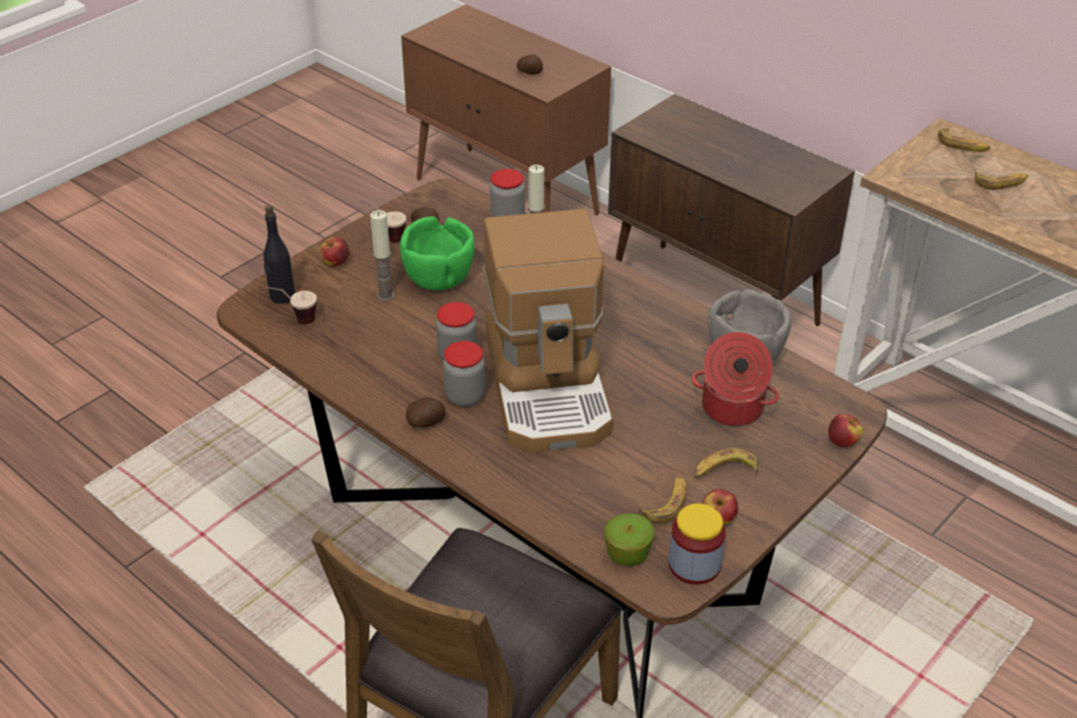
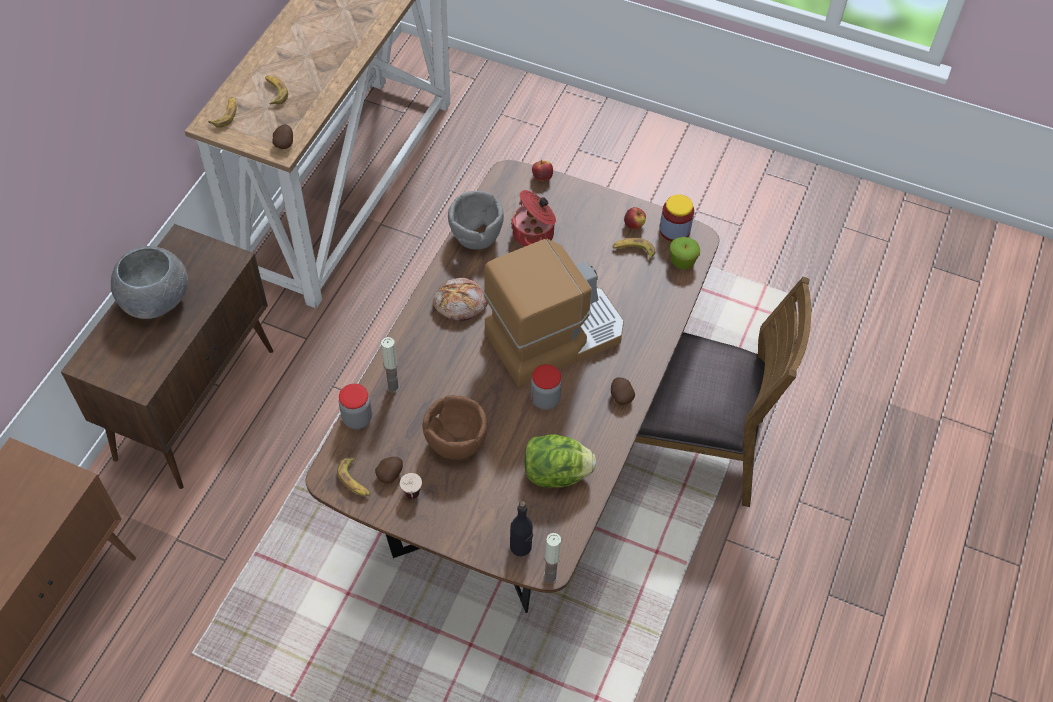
camera: 110 degrees left, 15 degrees up
cup [265,287,317,324] -> none
apple [320,237,350,266] -> none
candle [370,210,394,301] -> candle moved to [543,533,561,584]
green bowl [400,216,475,291] -> brown bowl [422,395,487,459]
jar [443,341,485,407] -> none
potato [517,54,543,75] -> potato moved to [272,124,293,149]
banana [695,448,758,478] -> banana moved to [337,458,371,496]
none -> grey bowl [111,246,188,319]
none -> bread [433,278,488,322]
none -> lettuce [524,434,596,488]

